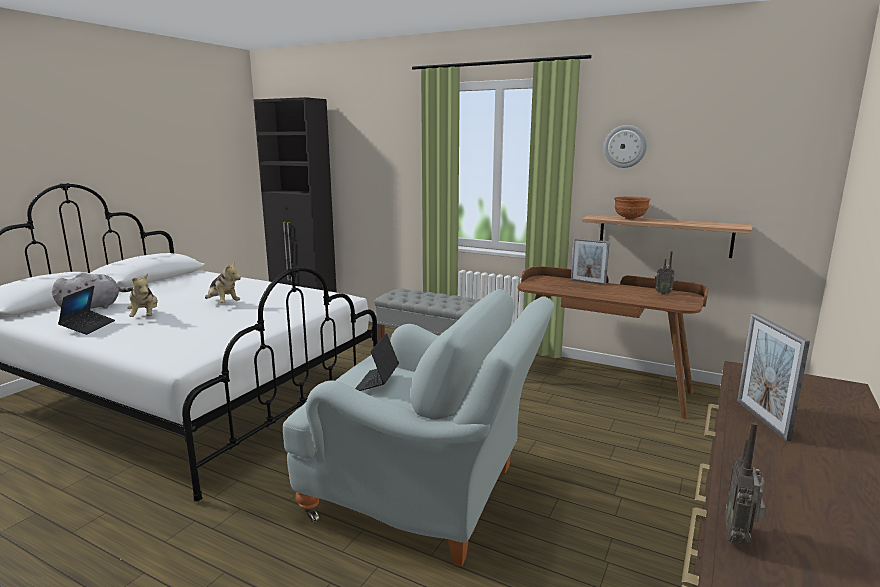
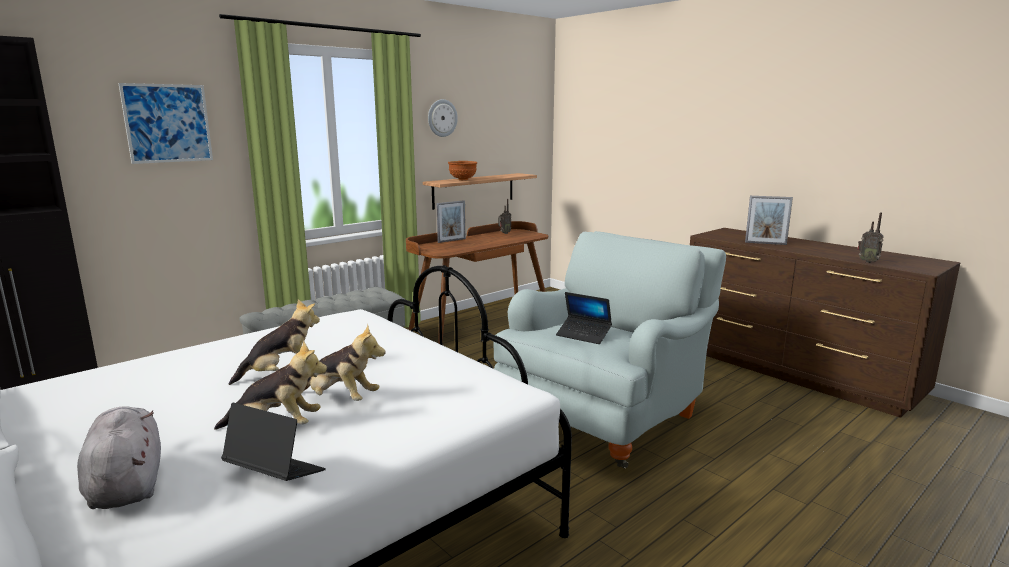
camera: 70 degrees left, 0 degrees up
none -> picture [118,83,213,164]
none -> plush toy [304,324,386,401]

